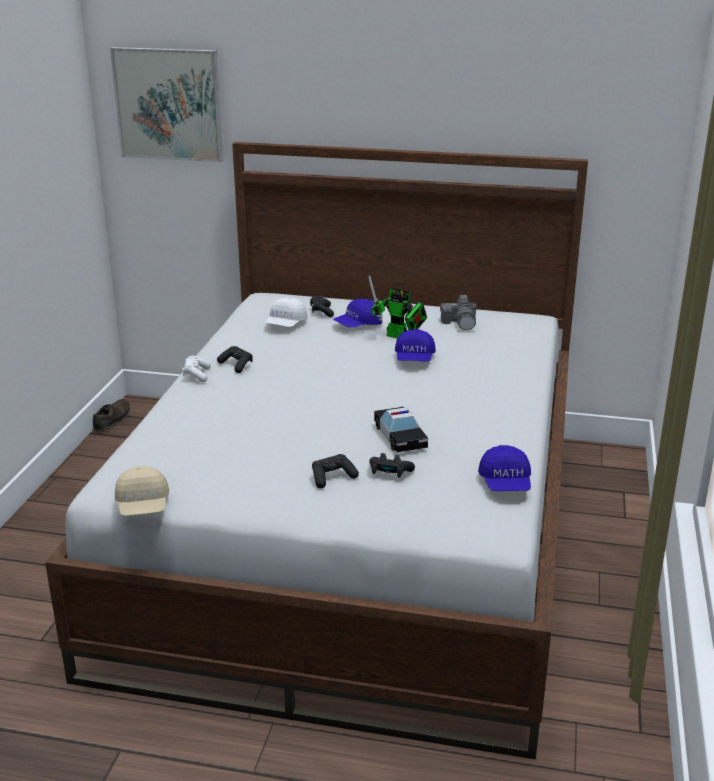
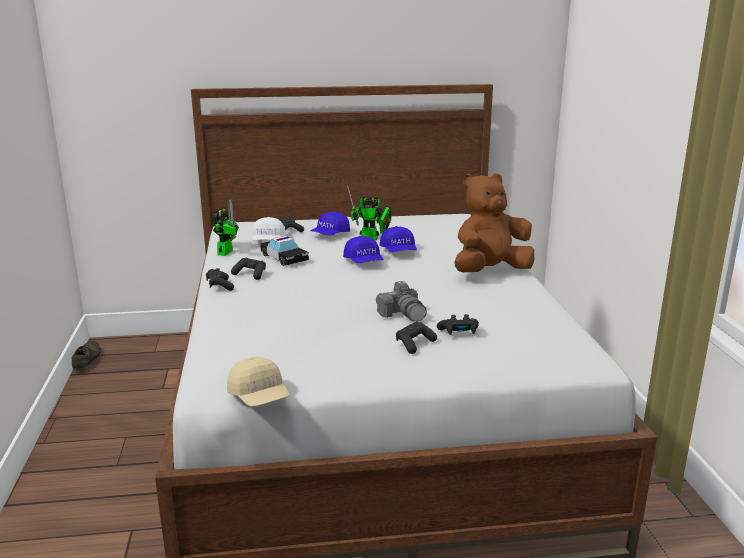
camera: 20 degrees left, 5 degrees down
picture [110,47,223,162] -> none
white game controller [182,355,211,382] -> black game controller [206,268,234,291]
toy car [374,407,428,453] -> toy car moved to [260,236,309,266]
camera [440,295,476,330] -> camera moved to [376,281,427,322]
blue cap [478,445,531,491] -> blue cap moved to [343,236,384,264]
none -> toy robot [213,199,239,256]
none -> brown plush toy [454,173,534,272]

